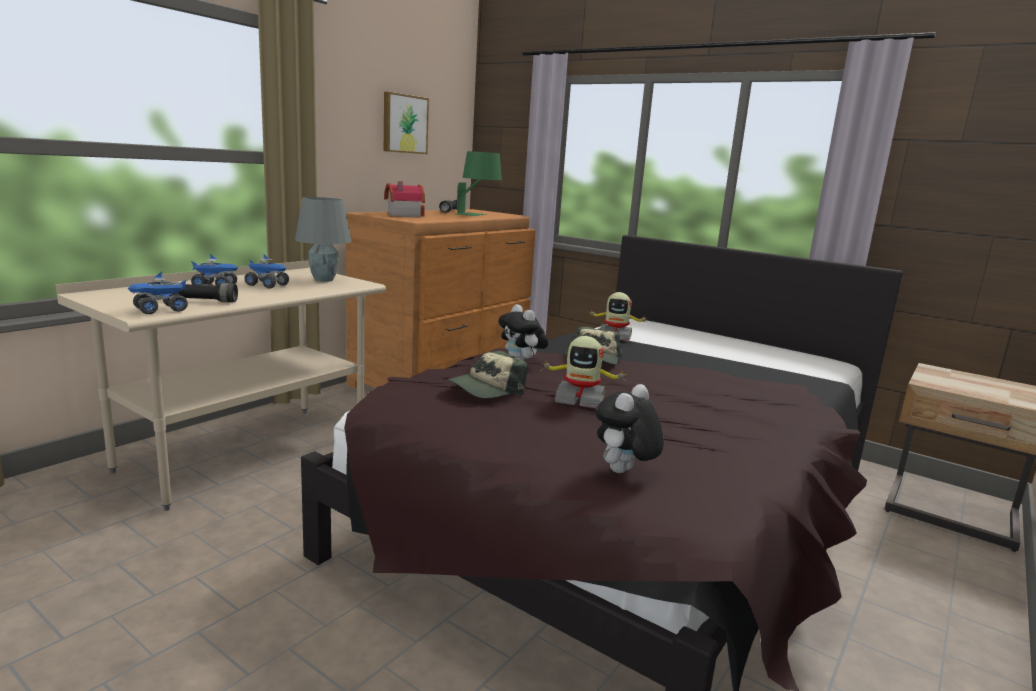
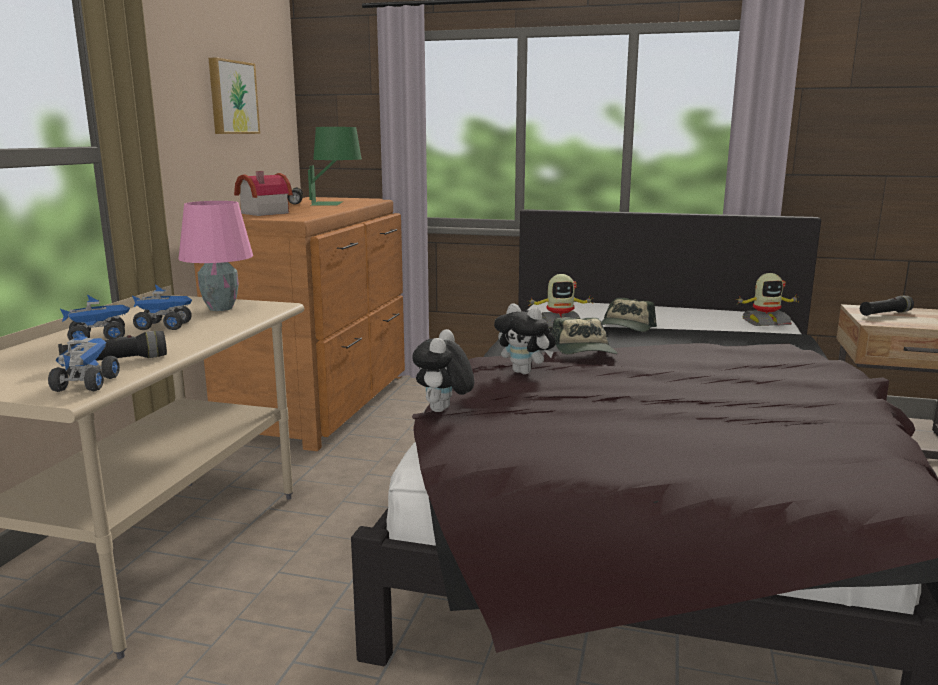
camera: 20 degrees left, 0 degrees up
toy truck [128,271,188,314] -> toy truck turned 150 degrees clockwise [48,332,120,392]
grey table lamp [295,197,352,282] -> pink table lamp [179,201,253,311]
cap [447,351,528,398] -> cap moved to [601,298,657,332]
toy robot [540,336,626,409] -> toy robot moved to [735,273,798,326]
plush toy [596,384,664,473] -> plush toy moved to [412,329,474,412]
none -> black flashlight [860,296,914,316]

